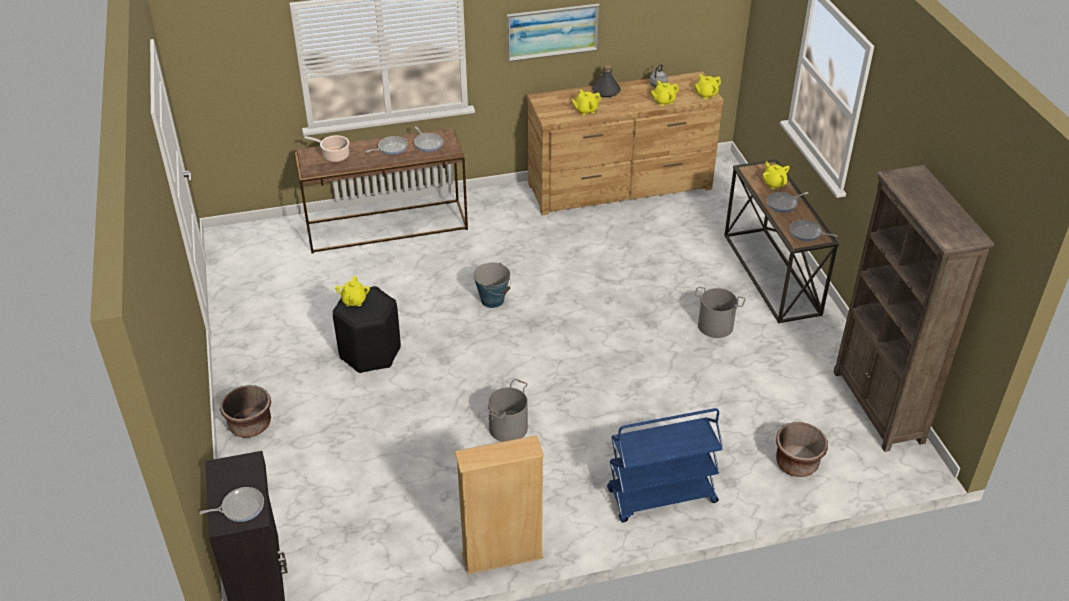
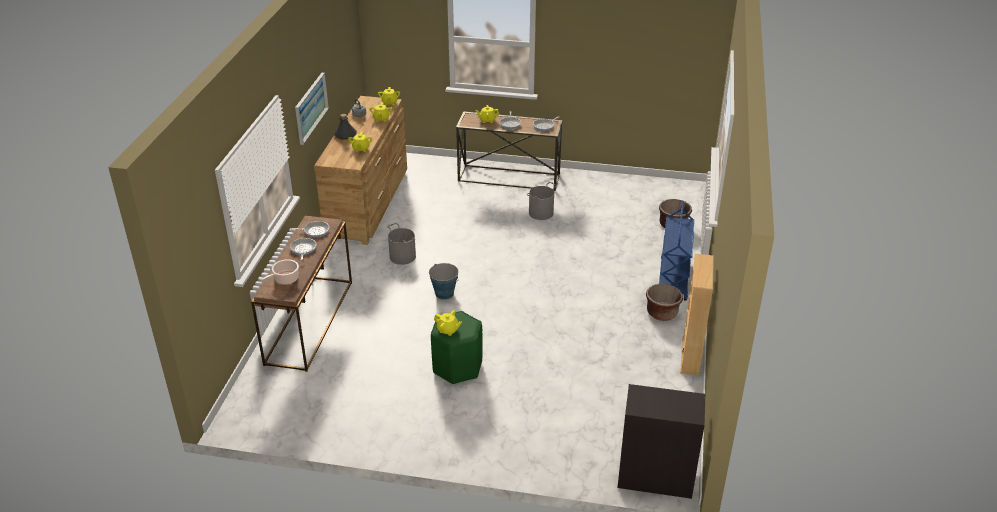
camera: 65 degrees left, 5 degrees down
frying pan [199,487,264,522] -> none
brown planter [220,385,271,438] -> brown planter moved to [646,284,683,321]
black stool [333,286,401,373] -> green stool [431,311,482,384]
grey bucket [488,379,528,442] -> grey bucket moved to [387,223,416,265]
brown bookcase [834,165,994,452] -> none

